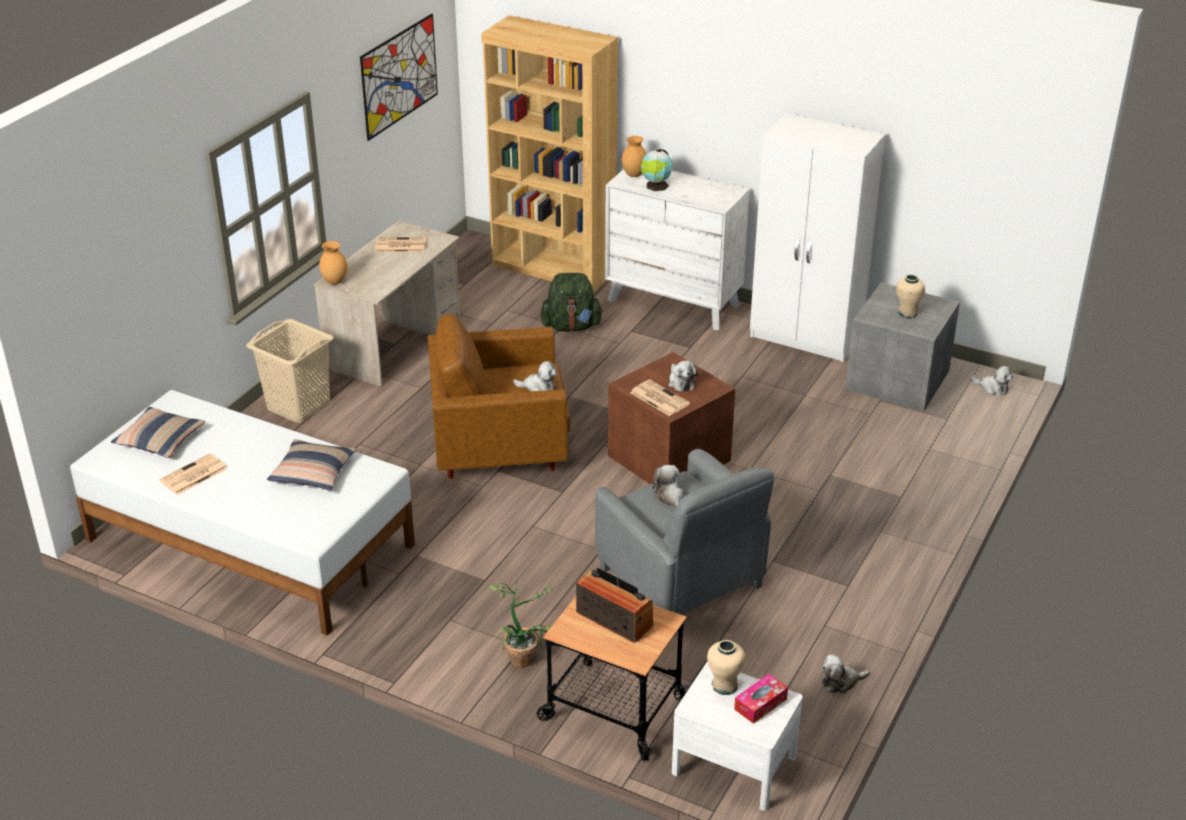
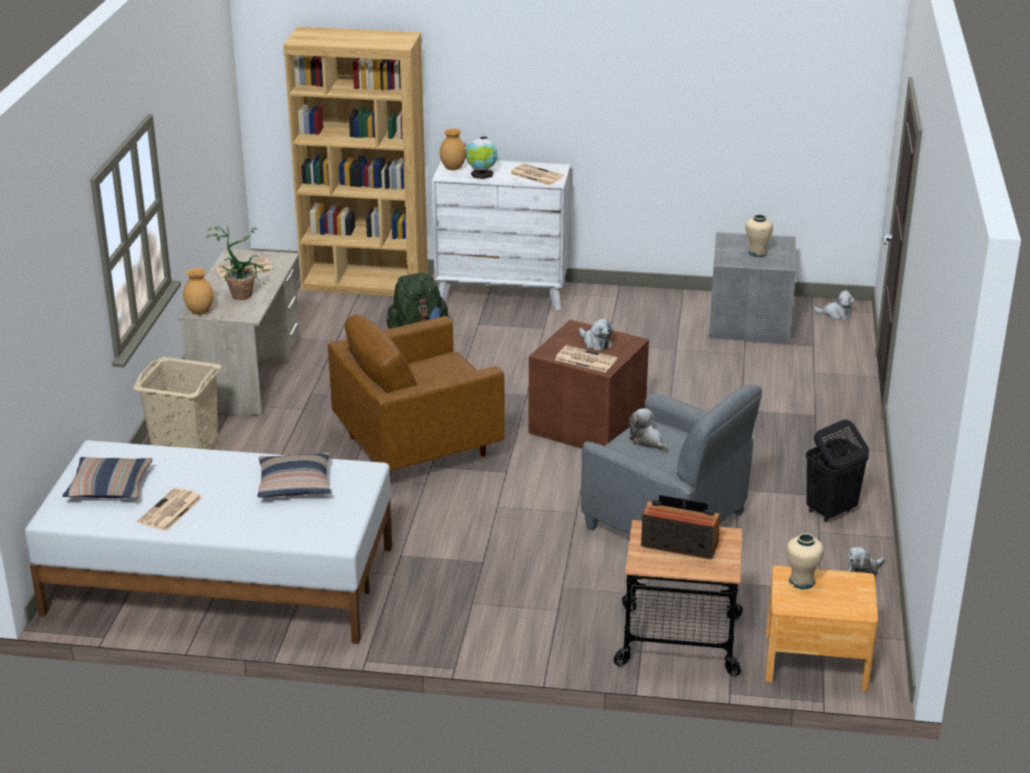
camera: 20 degrees left, 5 degrees down
picture [360,14,438,141] -> none
potted plant [489,580,552,668] -> potted plant moved to [206,226,270,300]
plush toy [513,361,557,391] -> none
white nightstand [672,662,803,811] -> brown nightstand [765,566,878,691]
tissue box [734,674,788,724] -> none
white wardrobe [750,113,885,362] -> none
none -> newspaper [510,164,564,185]
none -> black laundry basket [806,420,869,522]

